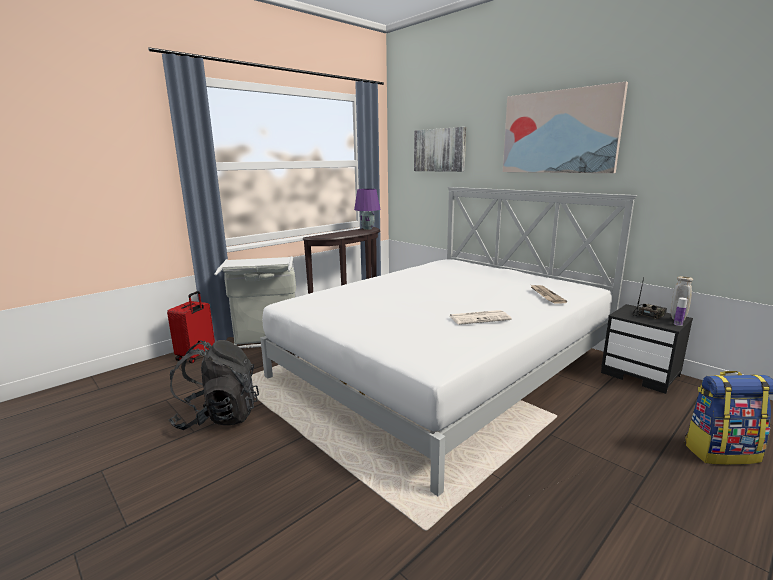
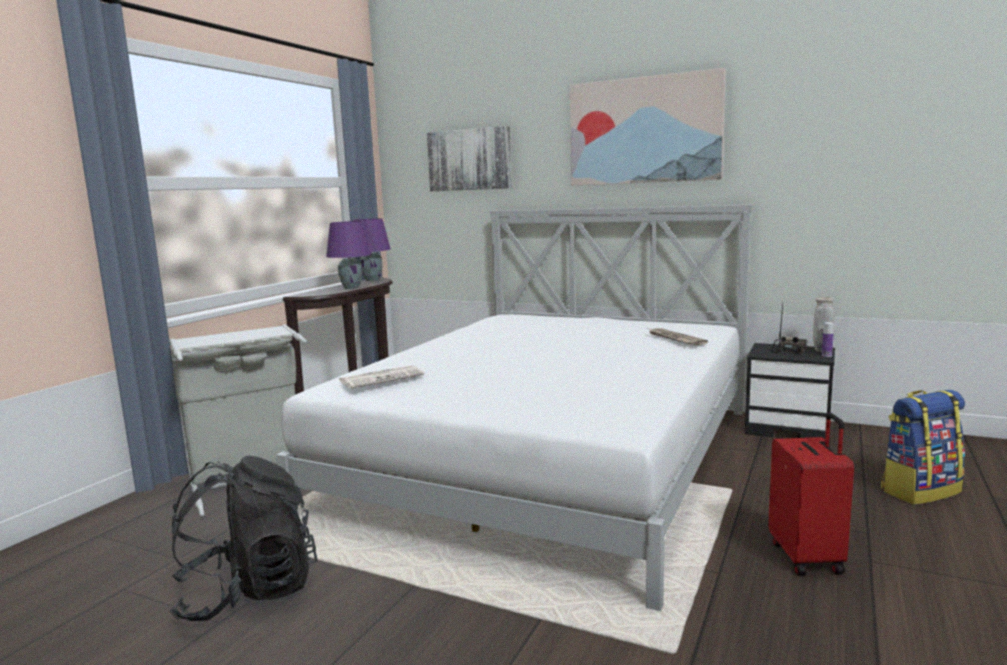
camera: 20 degrees left, 5 degrees down
red suitcase [167,291,215,363] -> red suitcase moved to [768,413,854,576]
newspaper [450,310,512,325] -> newspaper moved to [339,365,424,389]
none -> purple table lamp [326,221,371,289]

